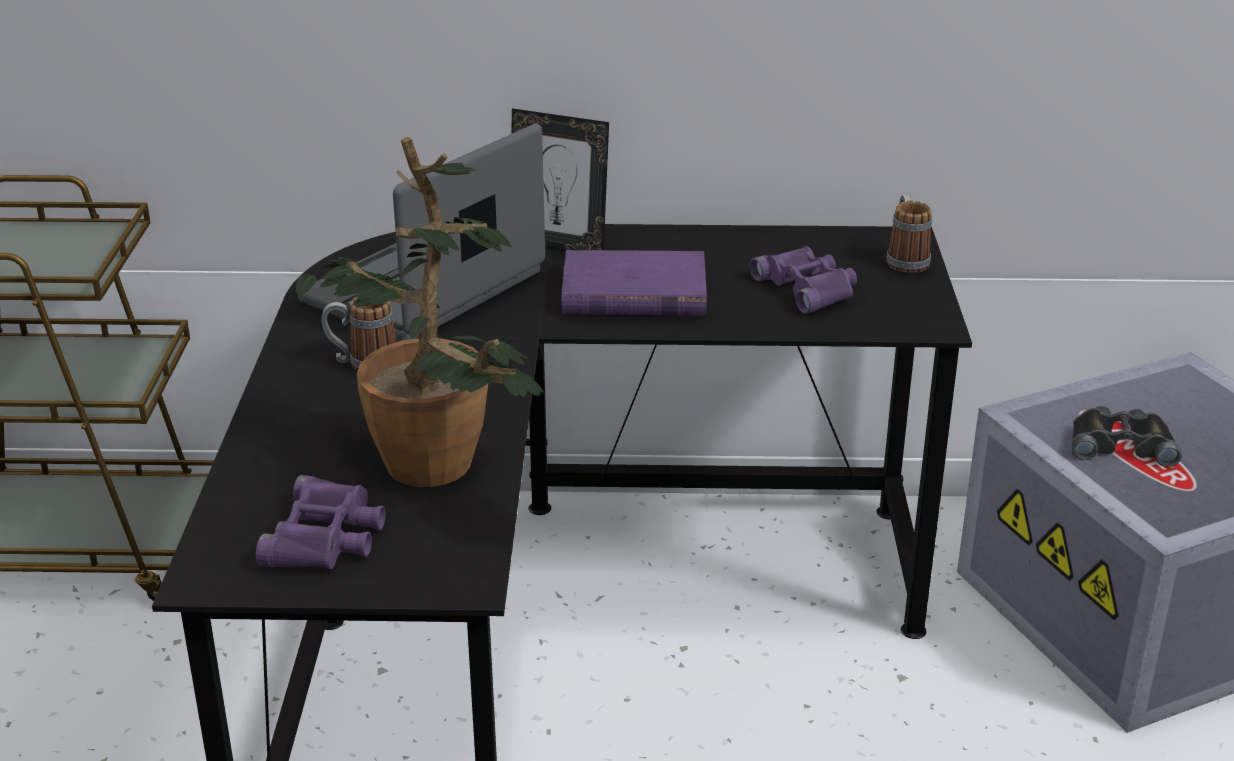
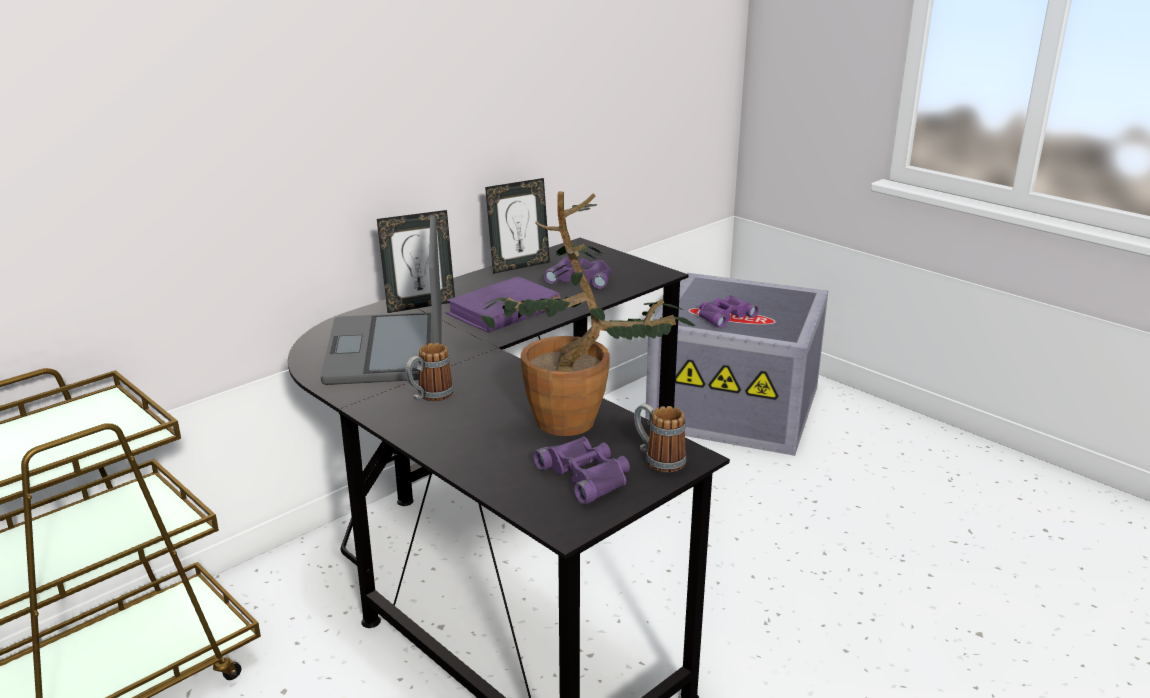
camera: 45 degrees left, 5 degrees down
mug [886,195,932,273] -> mug moved to [634,404,686,473]
black binoculars [1072,406,1181,467] -> purple binoculars [699,295,759,328]
none -> picture frame [485,178,550,274]

